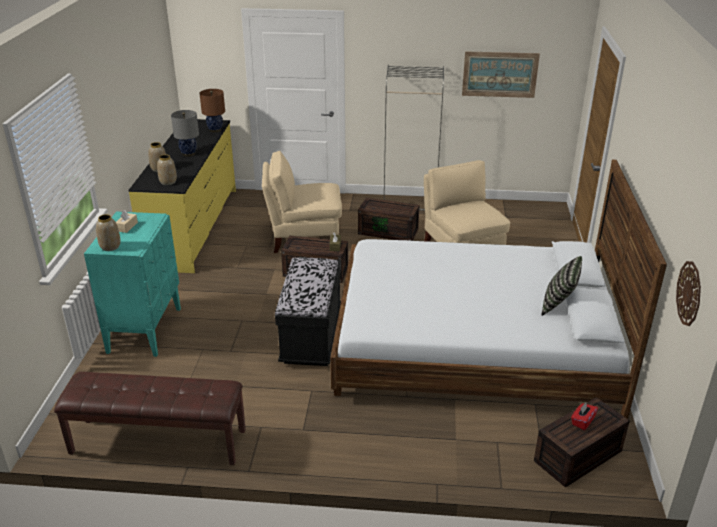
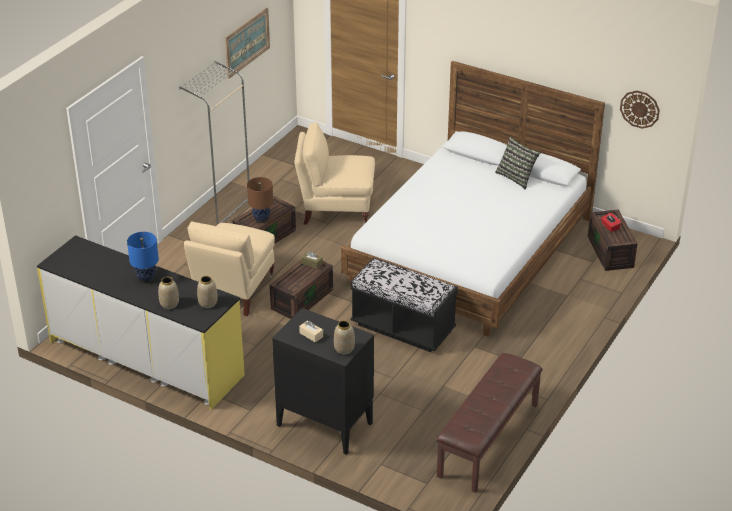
camera: 65 degrees left, 5 degrees up
turquoise dresser [84,212,181,357] -> black dresser [272,308,374,455]
grey table lamp [171,110,199,157] -> blue table lamp [127,232,159,284]
brown table lamp [199,89,225,132] -> brown table lamp moved to [247,177,273,223]

